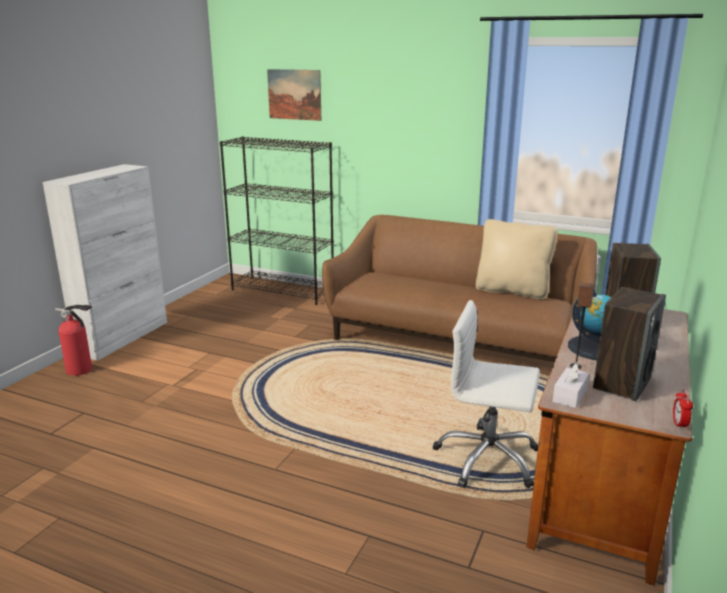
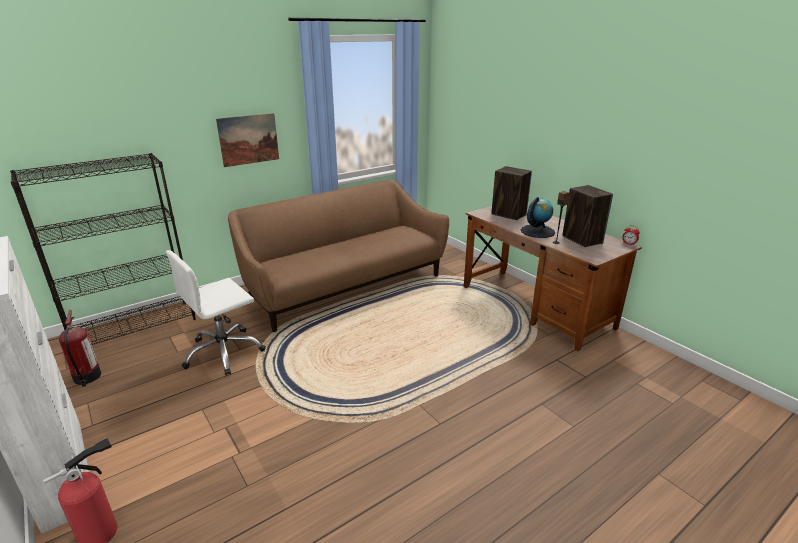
camera: 60 degrees left, 5 degrees up
picture [267,69,321,121] -> picture moved to [216,113,279,167]
white office chair [432,300,540,489] -> white office chair moved to [166,250,266,376]
beige pillow [476,219,558,299] -> none
white tissue box [553,362,589,408] -> none
none -> fire extinguisher [59,310,101,387]

